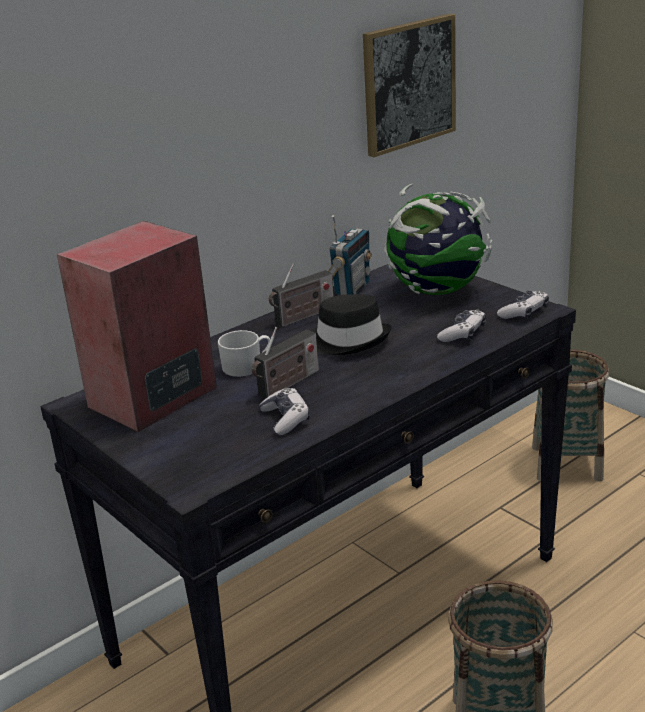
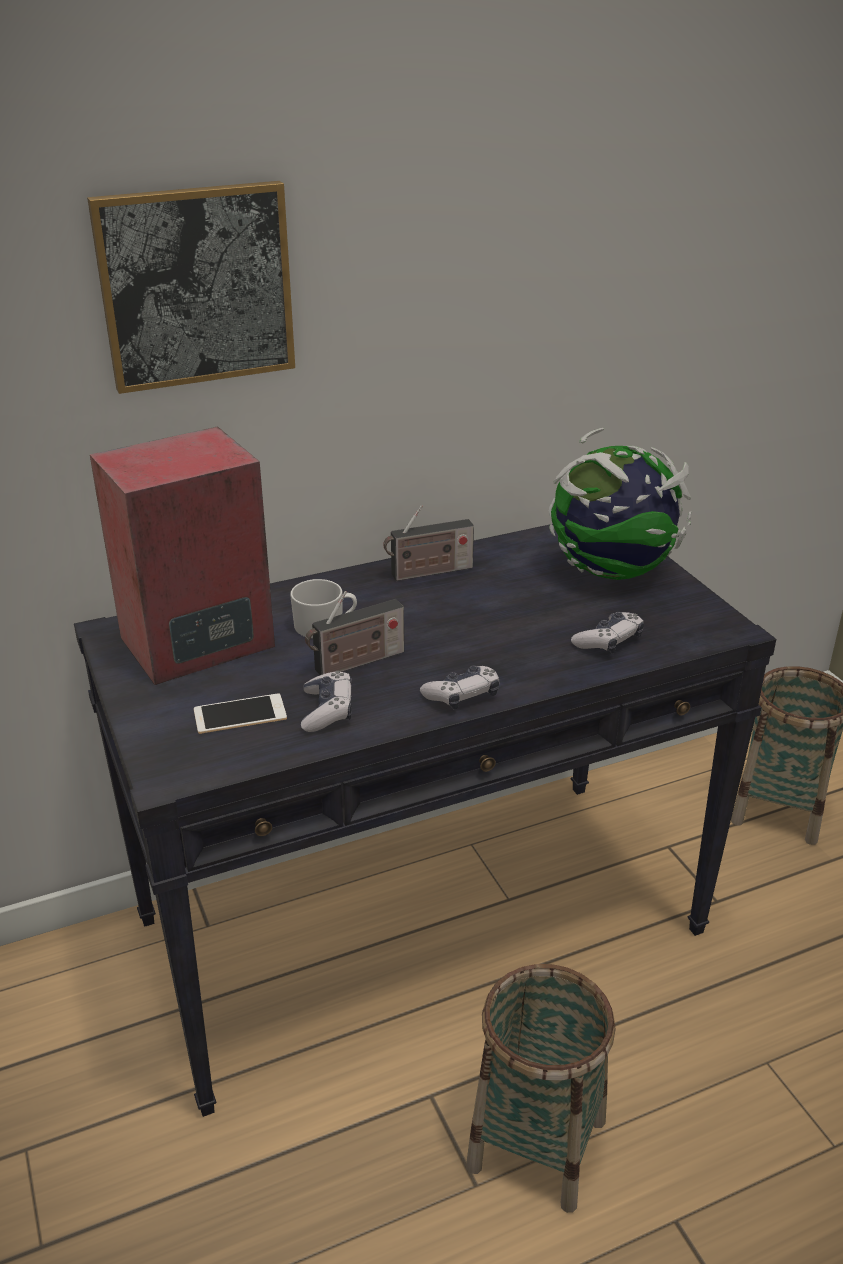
camera: 15 degrees right, 5 degrees up
black hat [311,294,391,355] -> none
radio [328,215,372,295] -> none
picture [363,14,456,157] -> picture moved to [87,181,295,394]
game controller [497,290,549,319] -> game controller moved to [420,665,500,709]
none -> phone [194,693,287,734]

